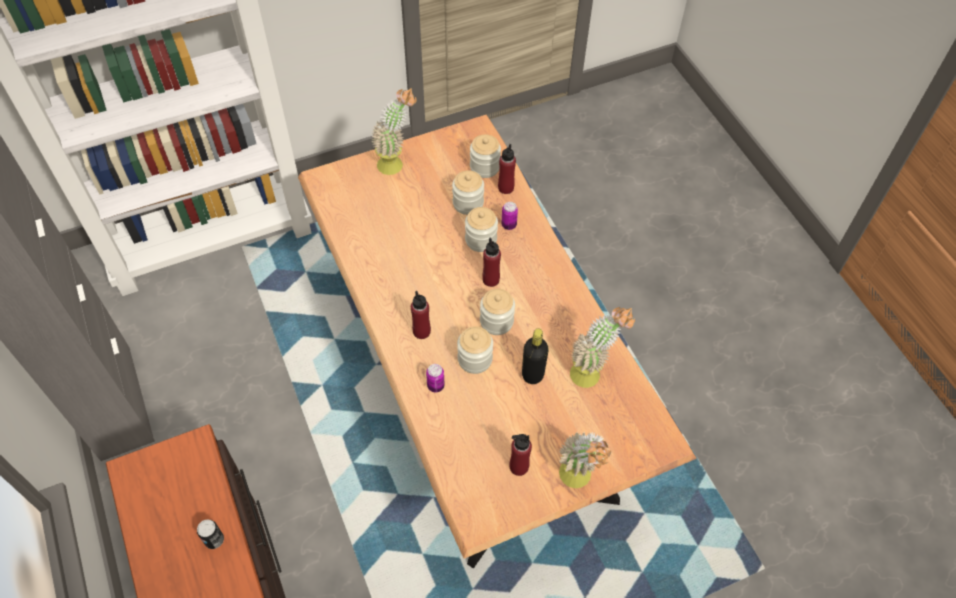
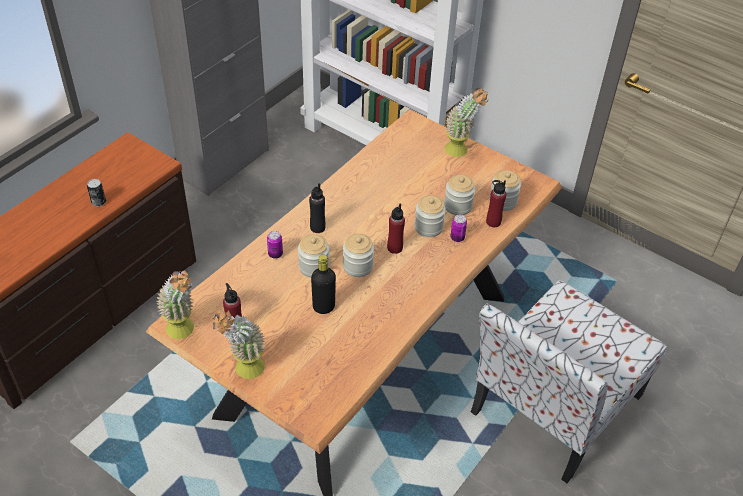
camera: 60 degrees right, 10 degrees down
red bottle [411,291,431,339] -> black bottle [309,183,326,233]
potted plant [570,307,635,388] -> potted plant moved to [156,270,194,339]
none -> chair [471,280,667,483]

